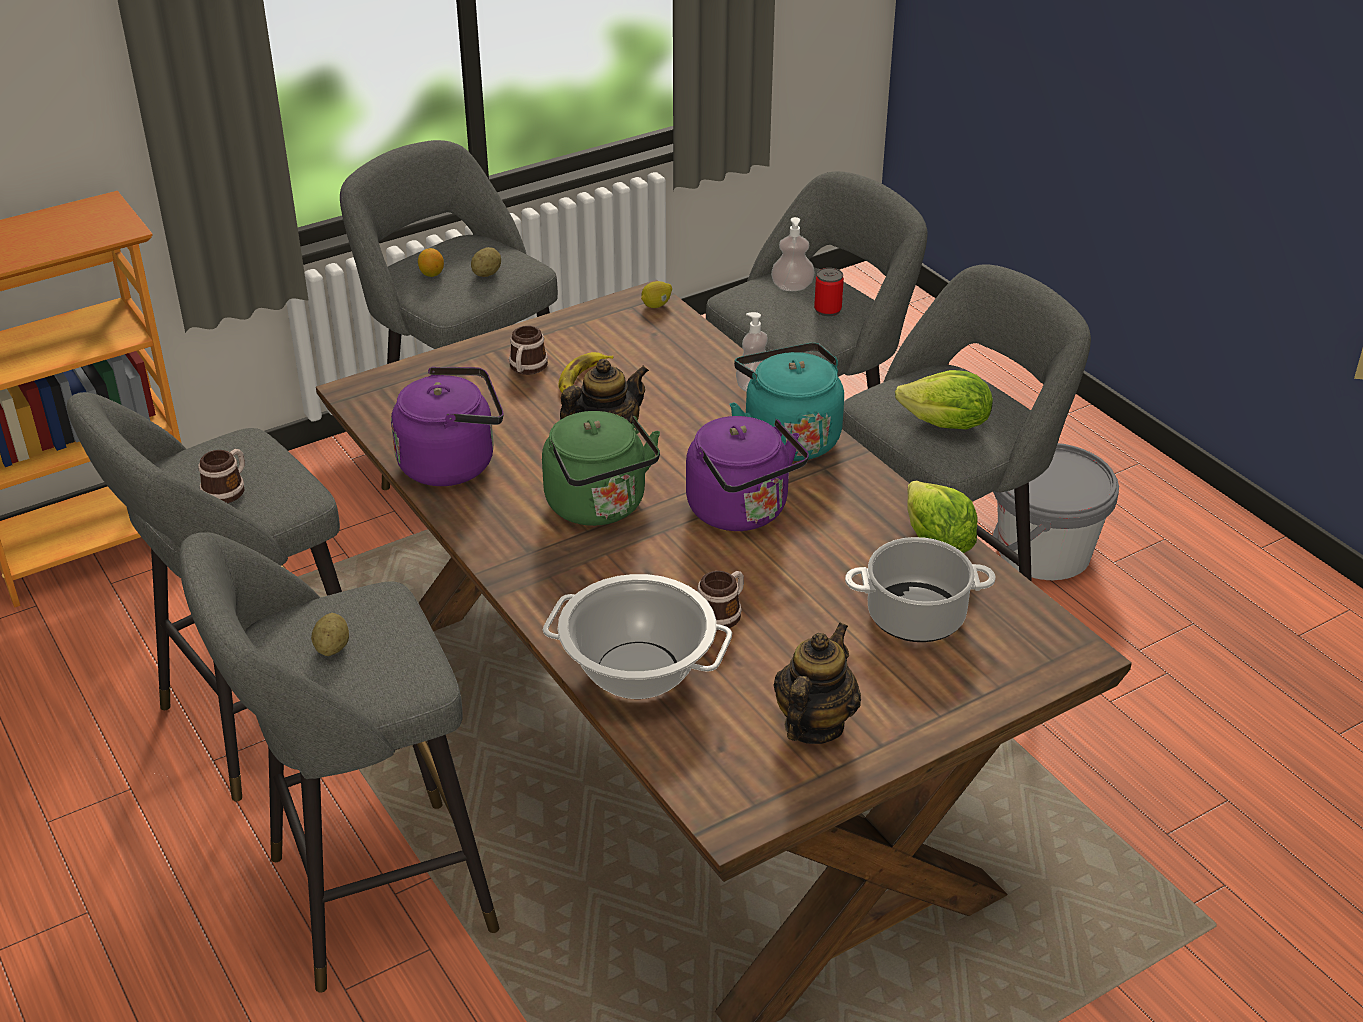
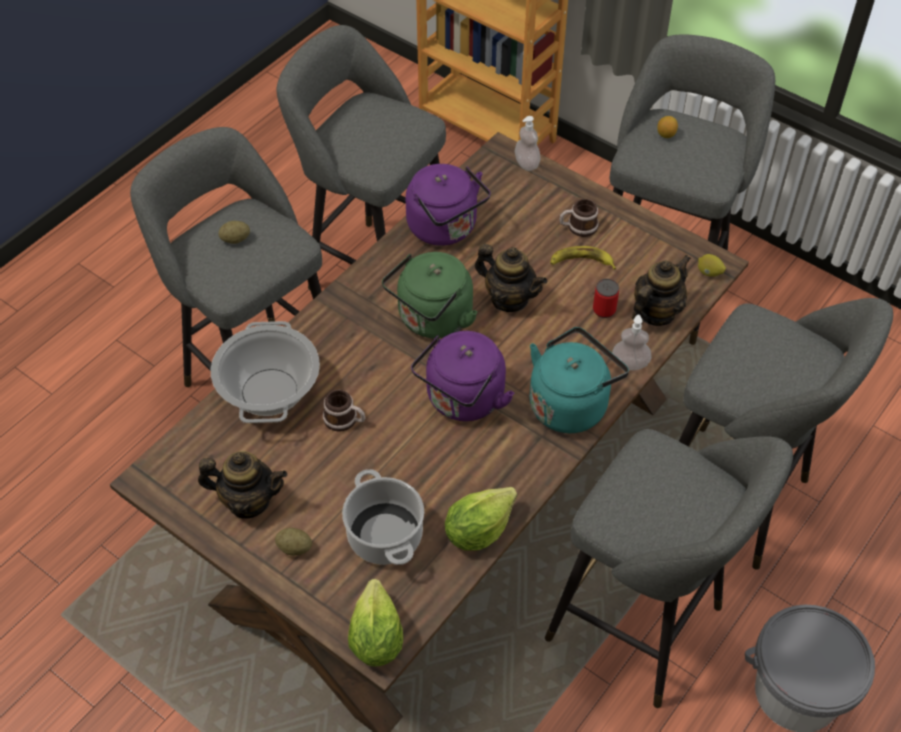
camera: 70 degrees right, 15 degrees up
mug [198,449,245,503] -> none
potato [471,247,501,277] -> potato moved to [275,528,312,556]
soap dispenser [771,217,815,291] -> soap dispenser moved to [515,116,541,171]
can [814,268,844,316] -> can moved to [593,279,619,318]
lettuce [895,370,993,429] -> lettuce moved to [348,579,403,666]
none -> teapot [632,255,691,326]

